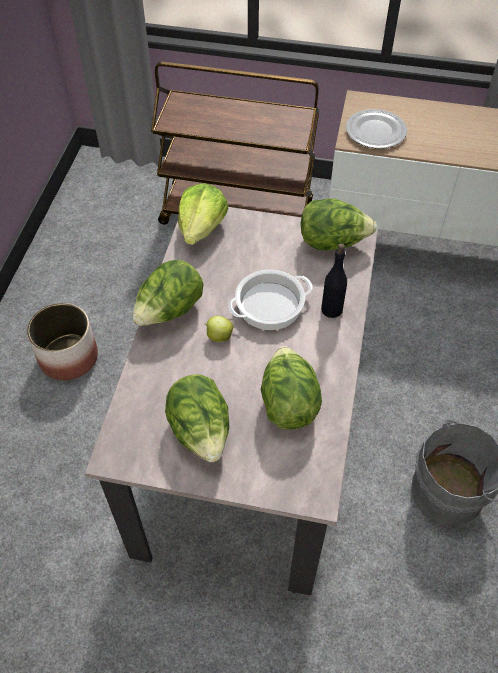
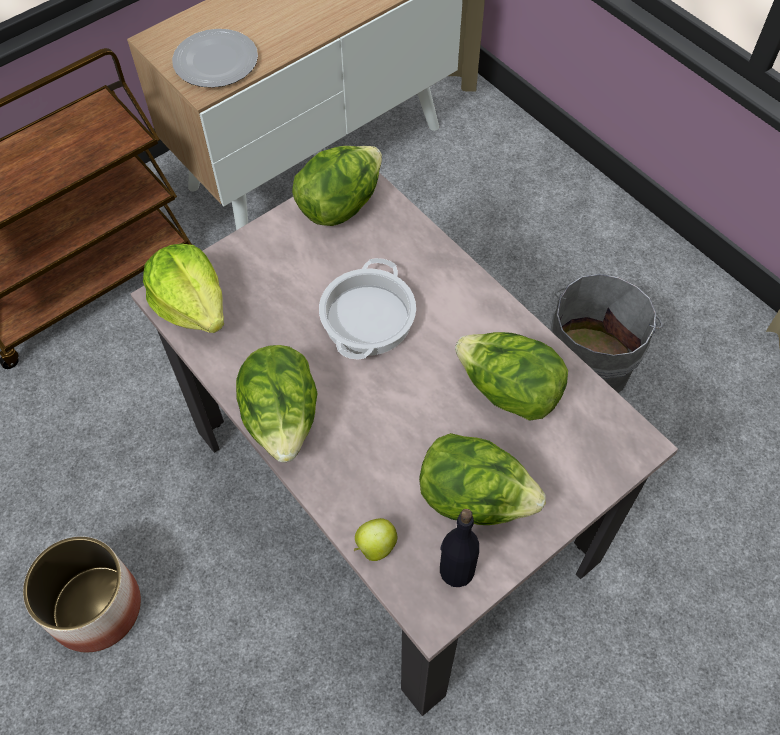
camera: 50 degrees left, 5 degrees up
apple [205,316,233,342] -> apple moved to [354,518,398,561]
black bottle [321,243,347,318] -> black bottle moved to [440,509,479,587]

